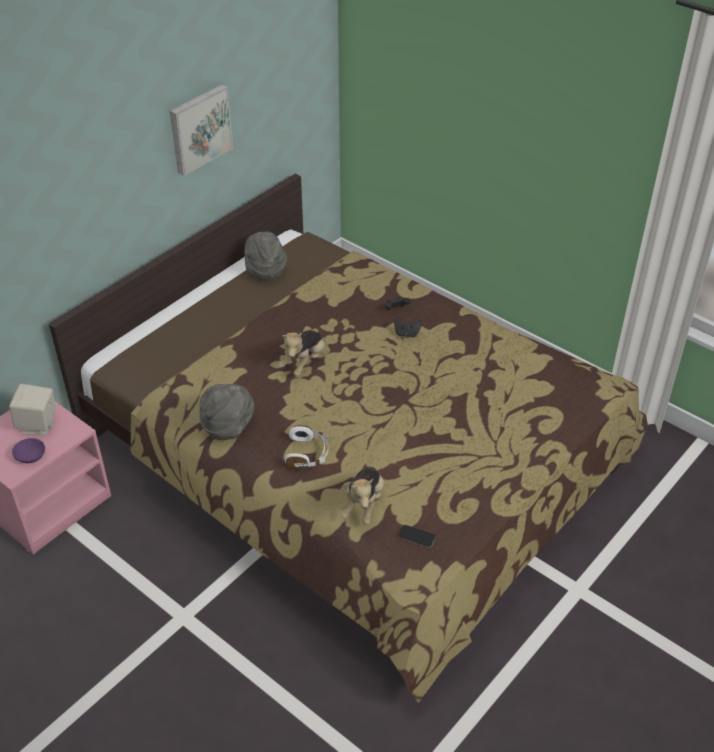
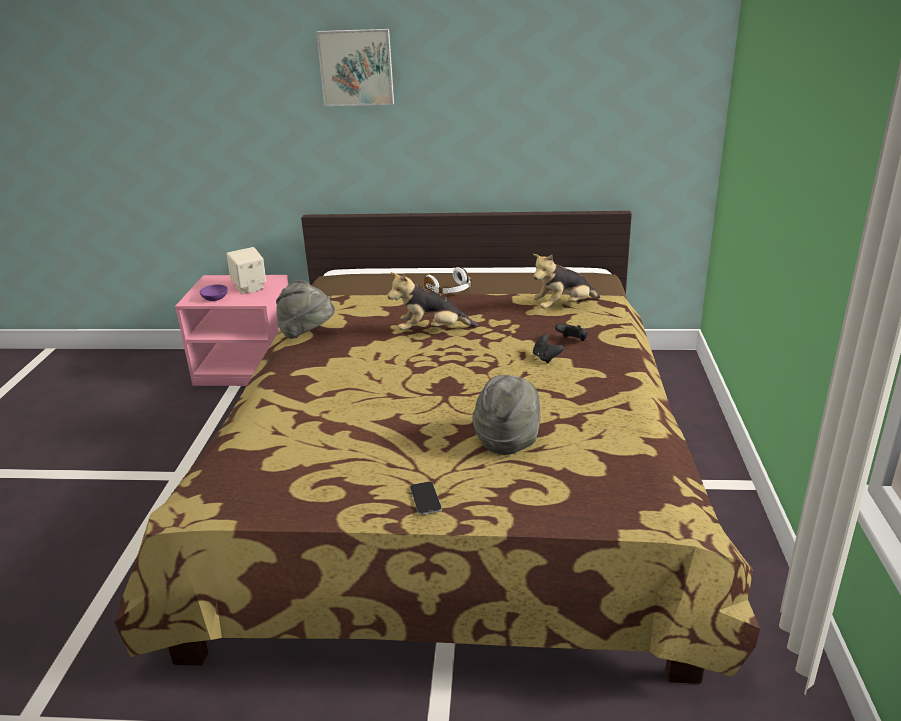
camera: 55 degrees right, 15 degrees down
picture [170,84,233,176] -> picture moved to [316,29,394,106]
grey hat [245,231,287,282] -> grey hat moved to [472,375,541,455]
white headphones [285,425,328,470] -> white headphones moved to [424,267,472,294]
plush toy [341,467,384,525] -> plush toy moved to [533,254,600,309]
phone [398,525,436,548] -> phone moved to [410,482,442,515]

